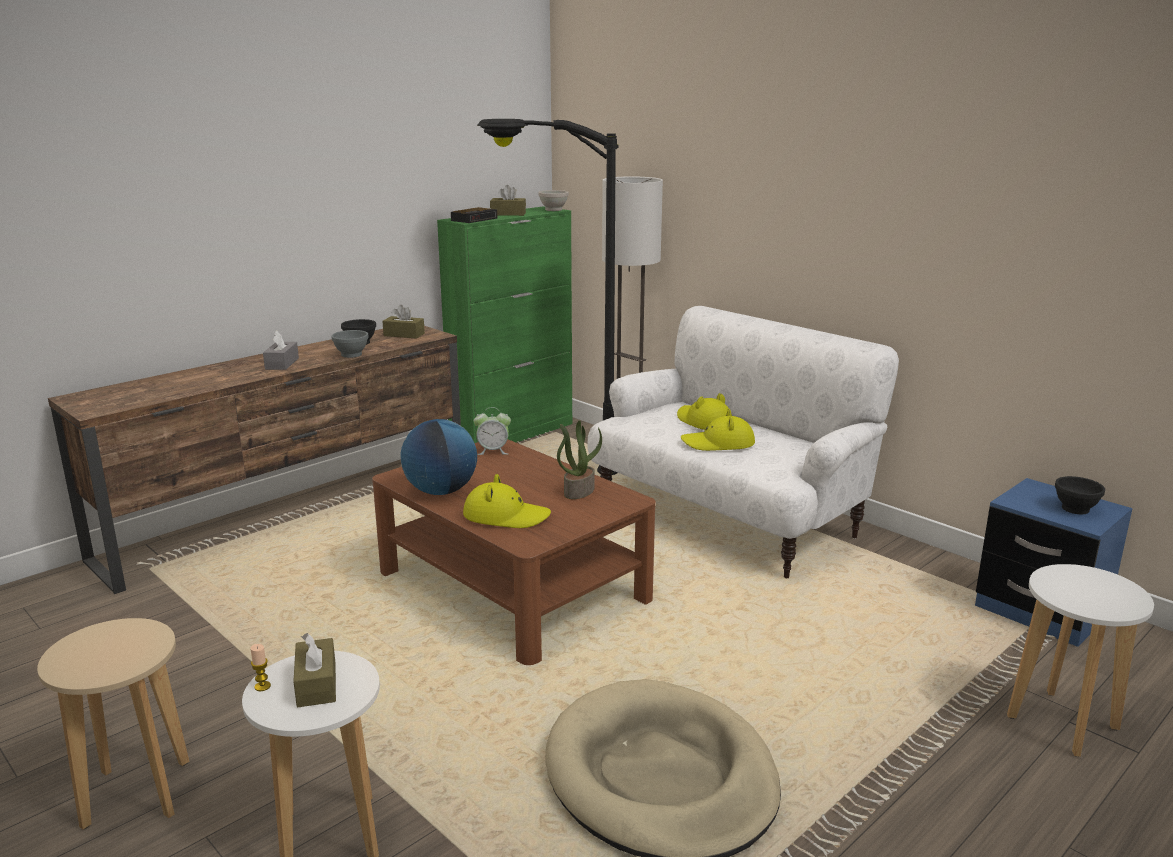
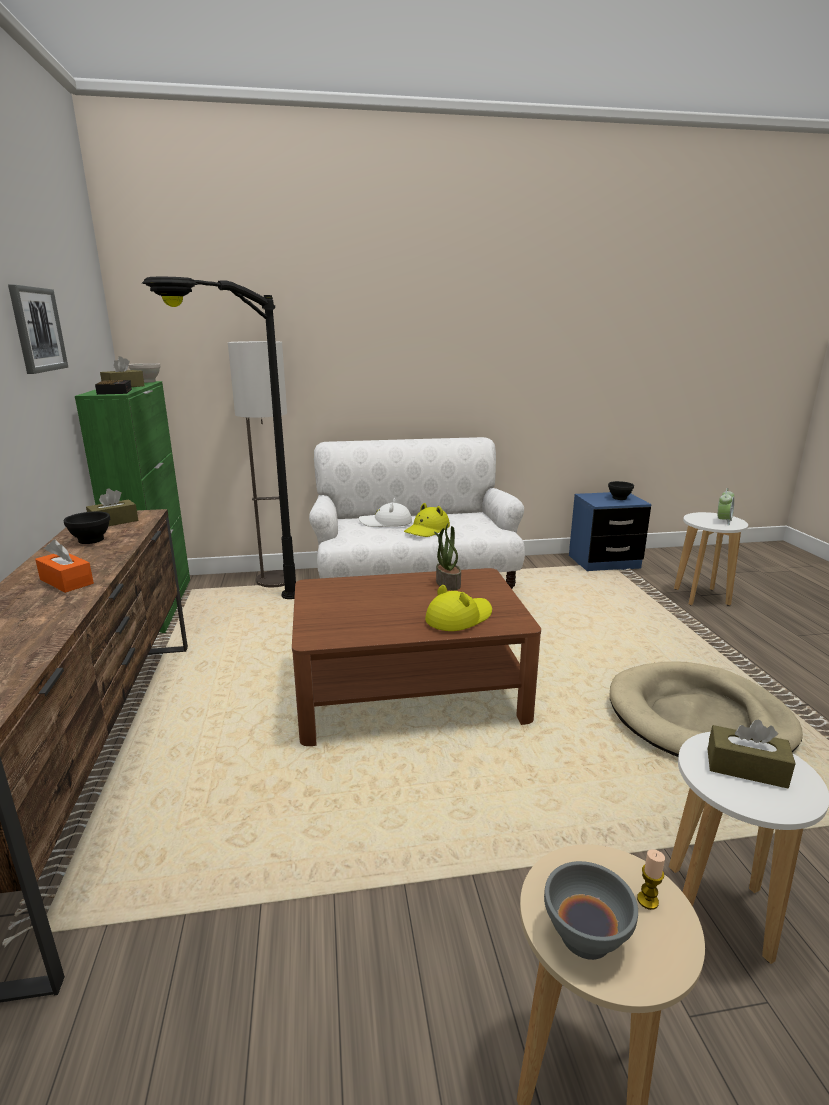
camera: 55 degrees left, 0 degrees up
candle [250,644,271,691] -> candle moved to [637,849,665,910]
grey tissue box [263,331,299,370] -> orange tissue box [35,539,94,593]
grey bowl [331,330,369,358] -> grey bowl moved to [544,861,638,960]
globe [400,419,477,495] -> none
alarm clock [474,408,511,455] -> alarm clock moved to [718,488,734,526]
yellow hat [677,393,732,430] -> white hat [359,498,412,527]
none -> picture [8,285,68,374]

